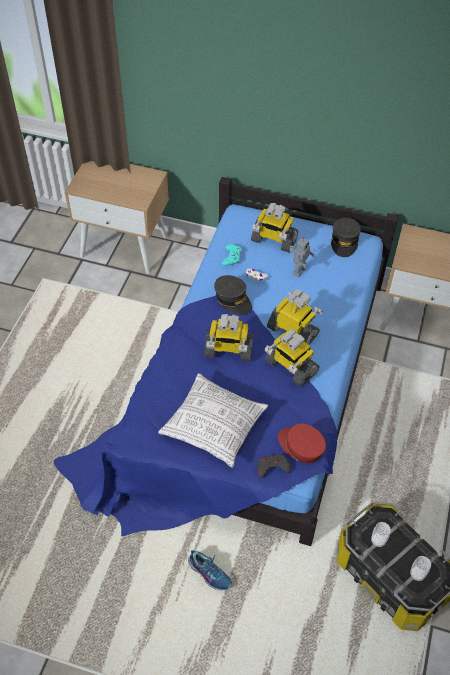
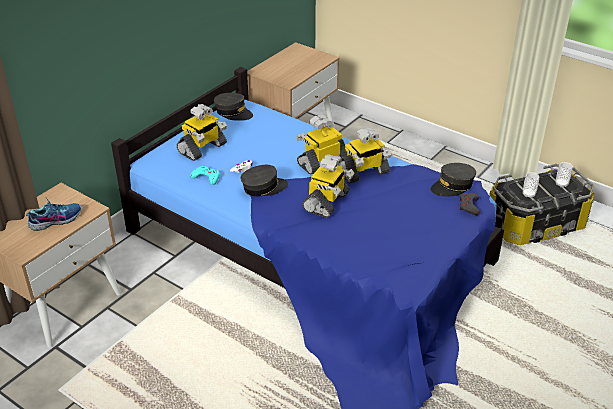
camera: 70 degrees left, 15 degrees down
pillow [158,373,268,468] -> none
shoe [188,550,232,590] -> shoe moved to [26,198,81,231]
red cap [278,423,326,463] -> grey cap [431,163,476,196]
toy robot [290,237,316,277] -> none

